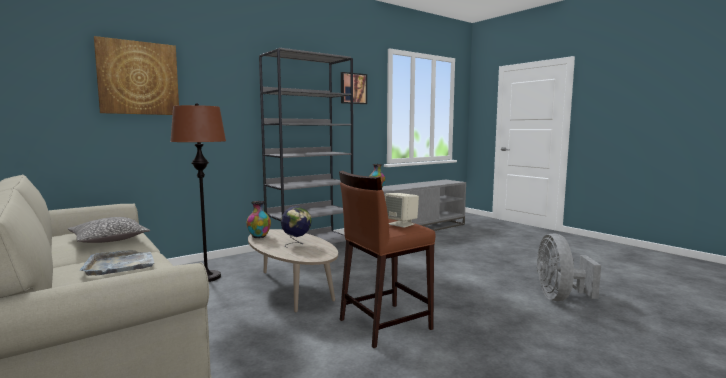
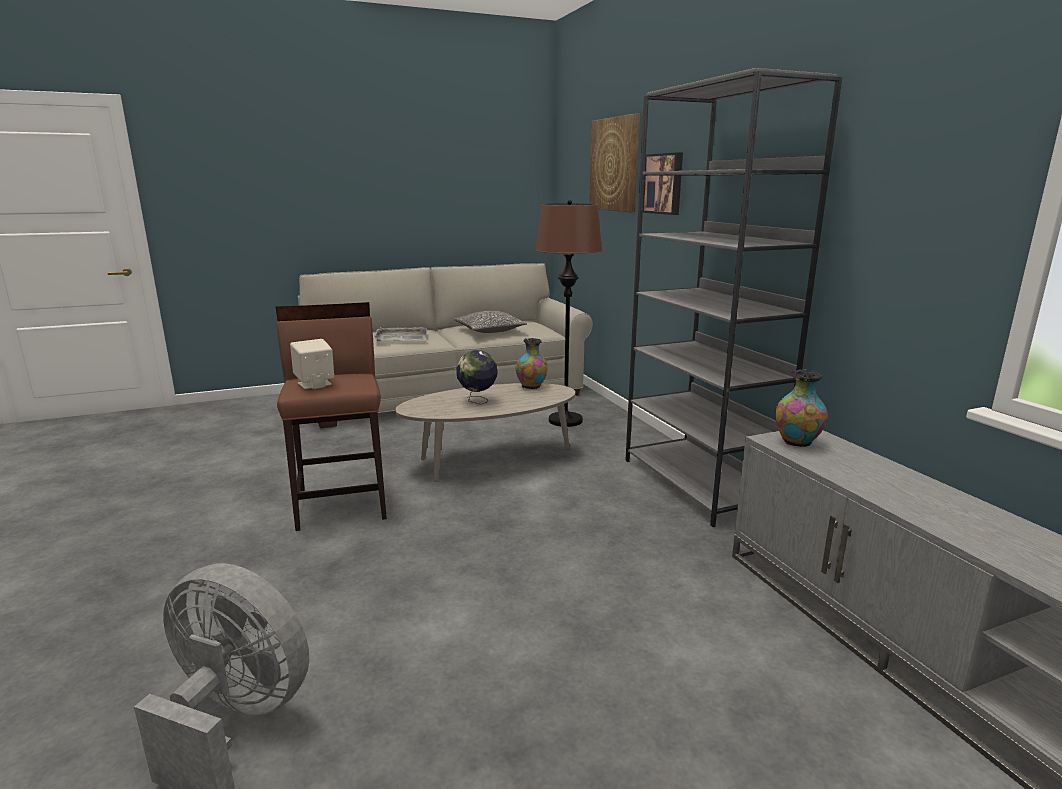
camera: 105 degrees right, 10 degrees up
picture [341,72,367,104] -> picture moved to [643,152,683,215]

